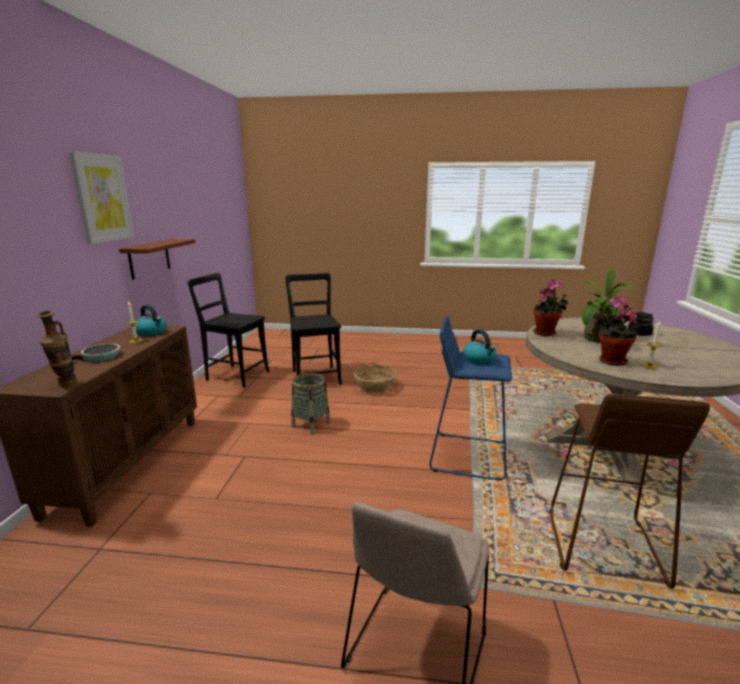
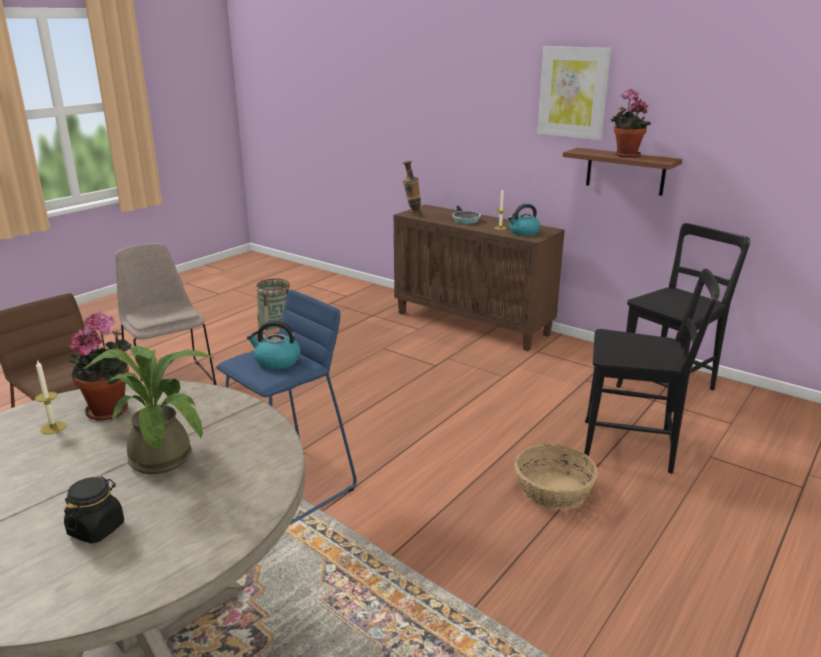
camera: 120 degrees right, 5 degrees up
basket [291,373,330,435] -> basket moved to [256,278,290,337]
potted plant [533,279,568,336] -> potted plant moved to [611,89,651,158]

